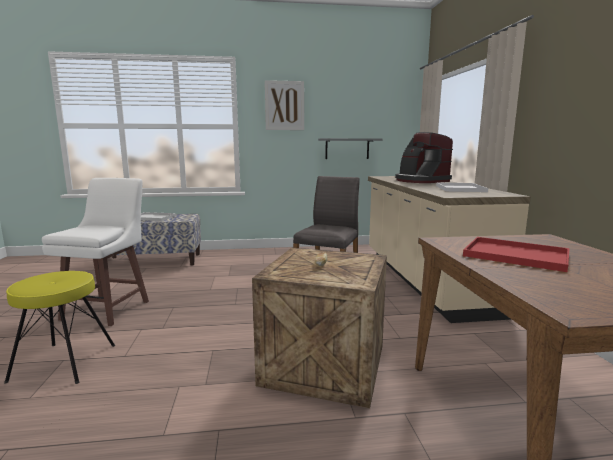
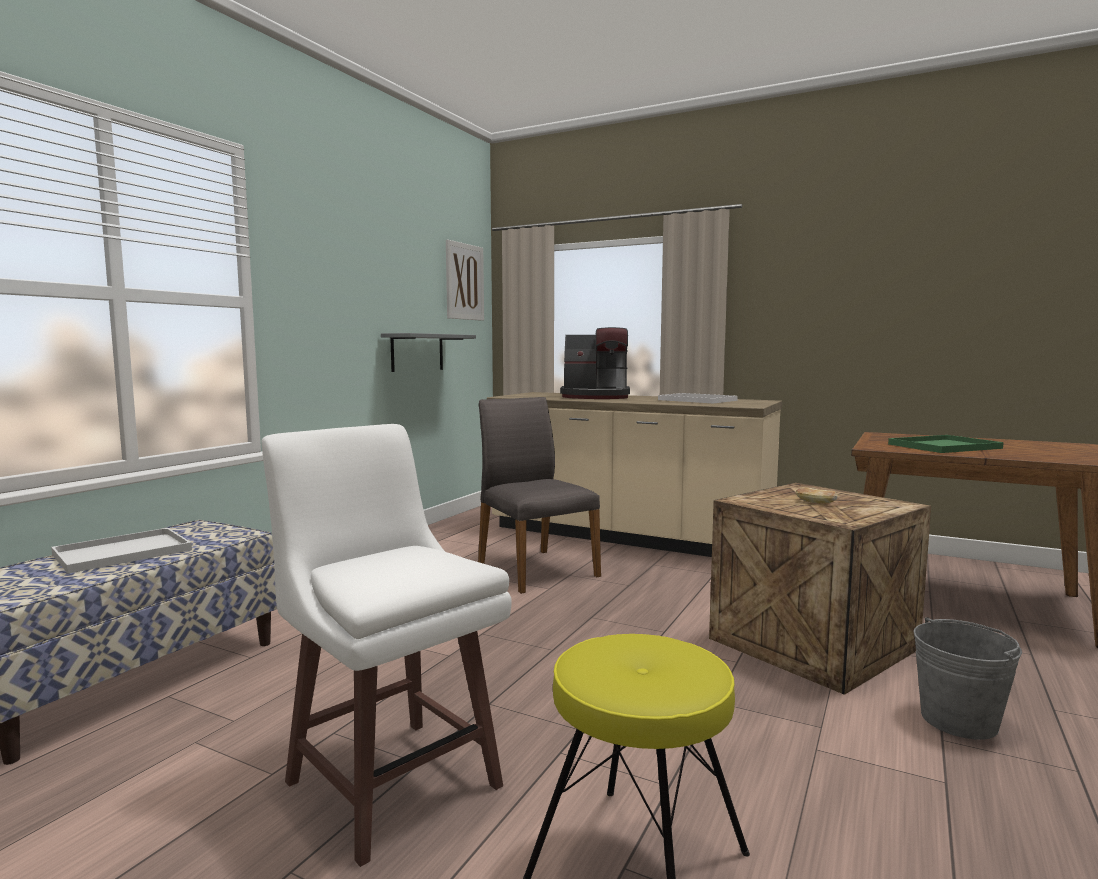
camera: 55 degrees left, 5 degrees down
picture [265,80,304,130] -> picture moved to [446,240,484,321]
red tray [463,237,569,272] -> green tray [888,435,1004,453]
none -> grey bucket [913,617,1022,740]

